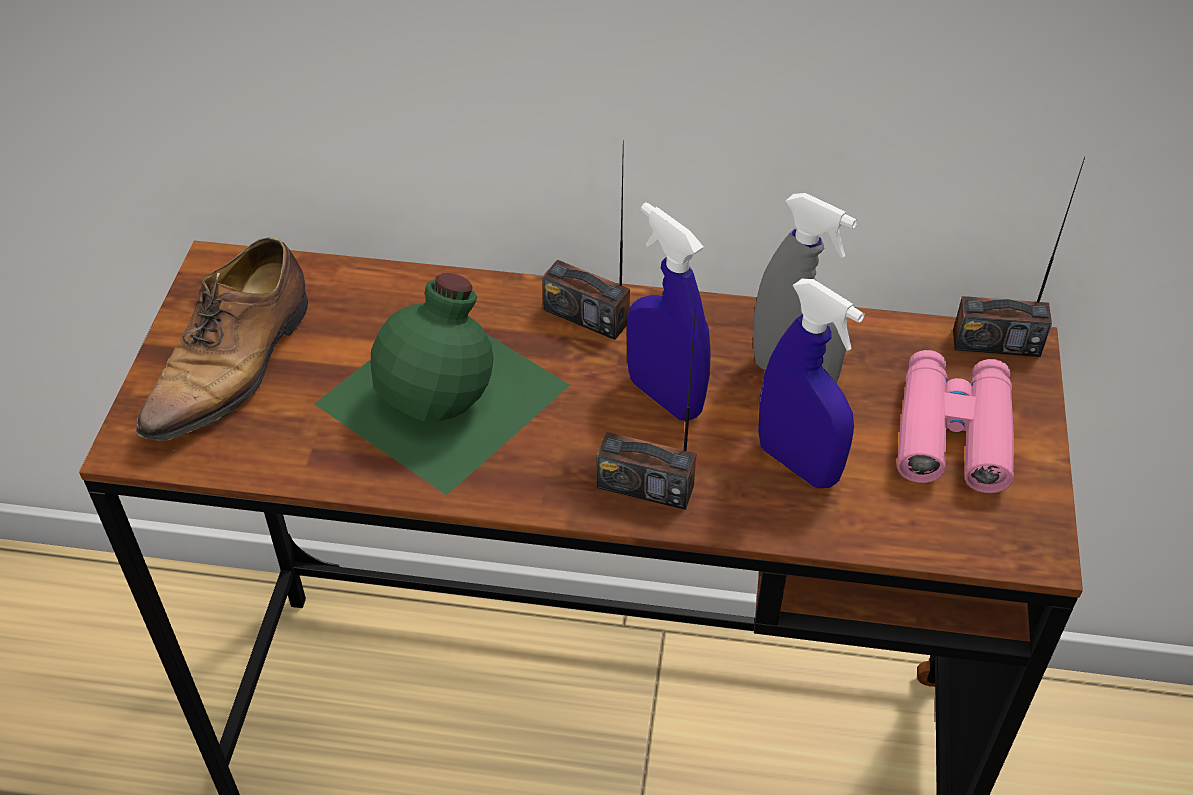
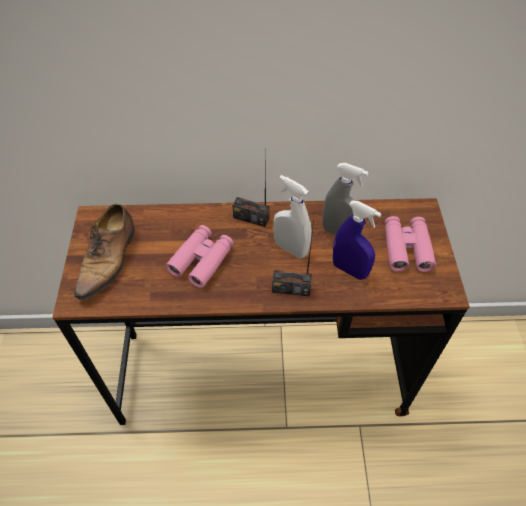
camera: 10 degrees left, 5 degrees up
green bottle [315,273,570,495] -> pink binoculars [166,225,234,288]
blue spray bottle [627,202,711,421] -> white spray bottle [273,175,312,258]
radio [953,157,1085,357] -> none

